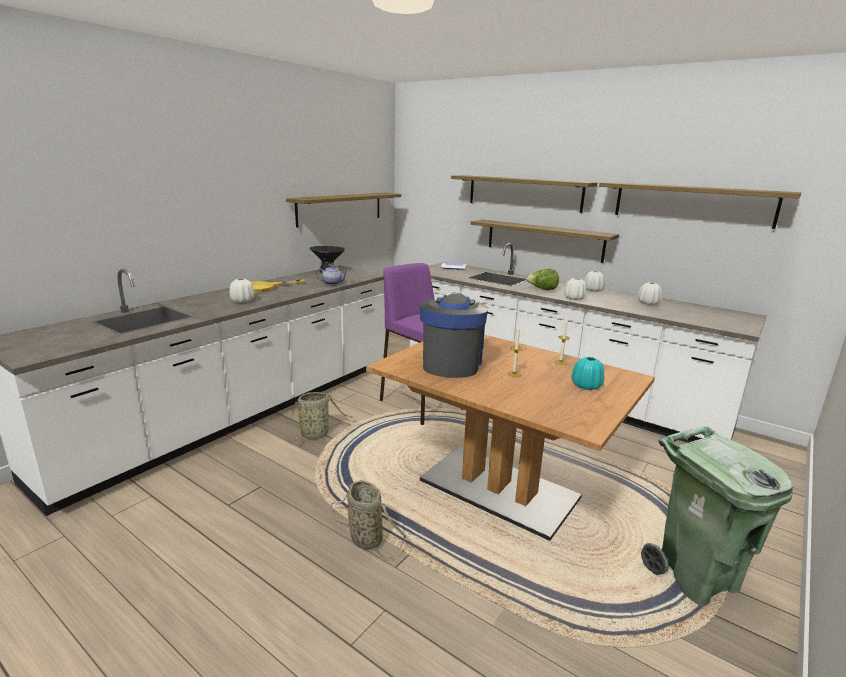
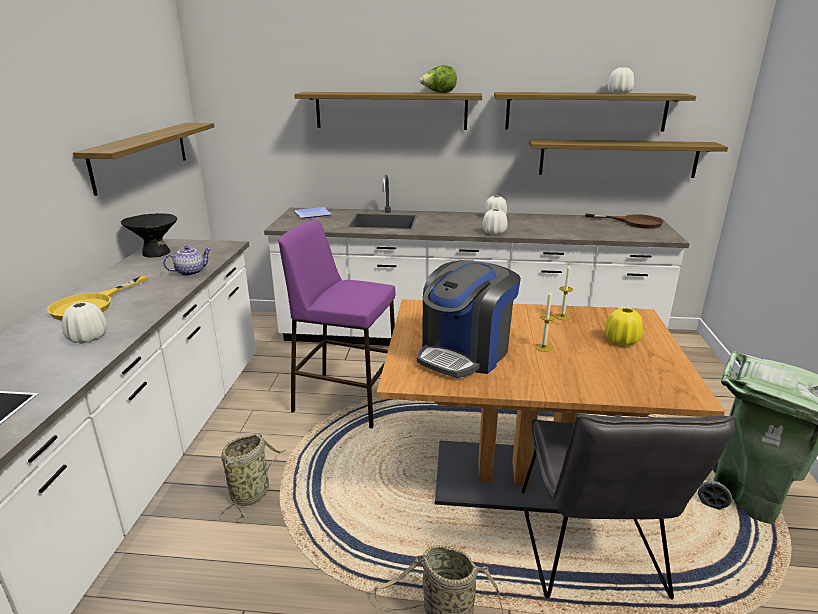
camera: 30 degrees left, 5 degrees up
coffee machine [419,293,488,378] -> coffee machine turned 120 degrees counterclockwise [417,261,521,378]
shelf [470,220,619,263] -> shelf moved to [529,139,728,178]
lettuce [526,269,559,290] -> lettuce moved to [419,65,457,93]
turquoise vase [572,357,604,390] -> yellow vase [605,308,643,346]
white vase [638,282,662,305] -> white vase moved to [607,68,634,94]
none -> grey chair [522,415,737,599]
none -> brown frying pan [585,214,664,229]

